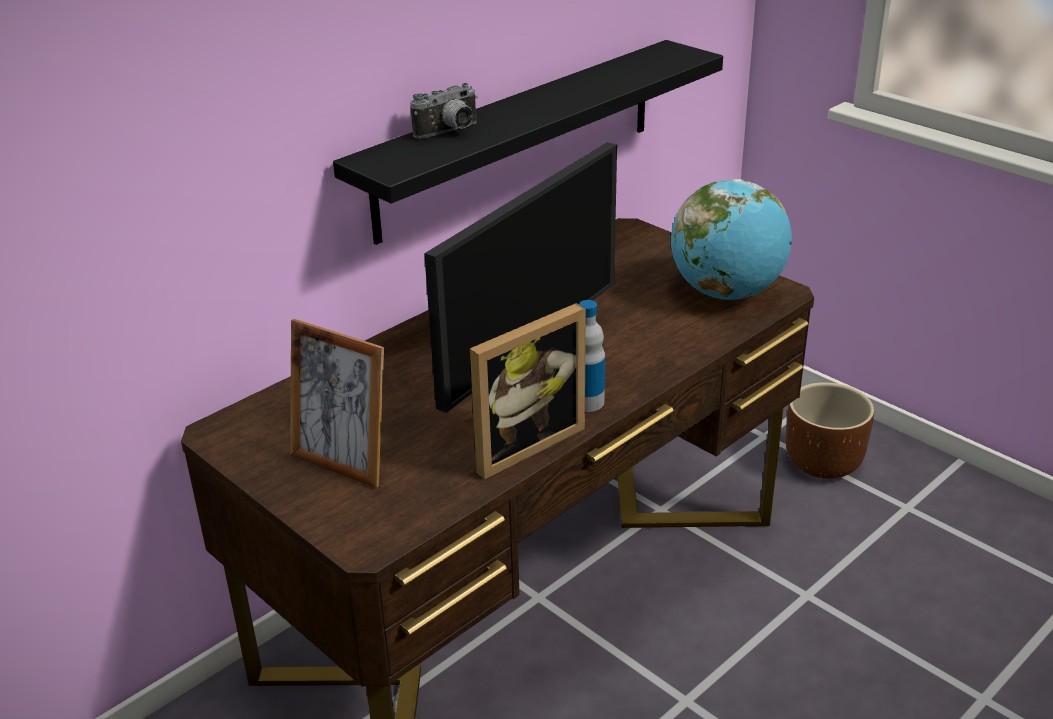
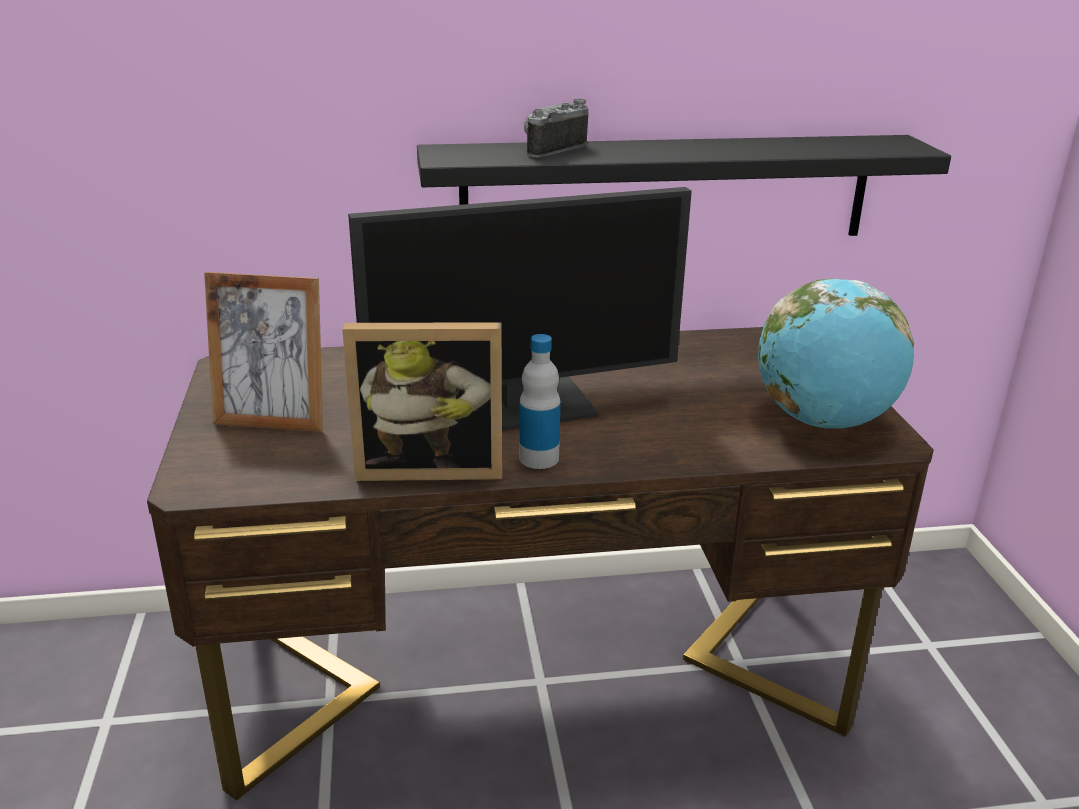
camera: 35 degrees right, 5 degrees down
picture frame [290,319,384,488] -> picture frame turned 60 degrees counterclockwise [204,272,323,432]
camera [410,83,477,139] -> camera turned 135 degrees clockwise [524,99,589,158]
brown planter [786,382,874,479] -> none

